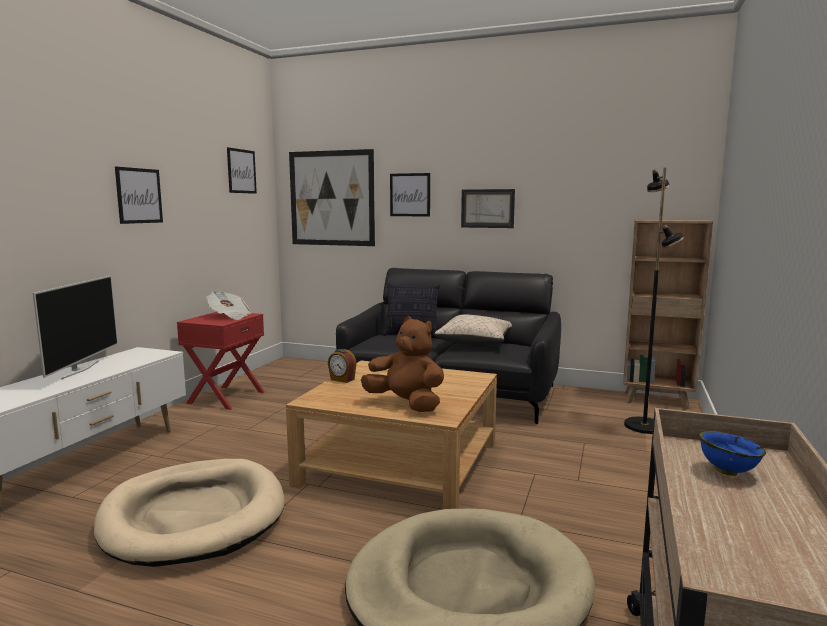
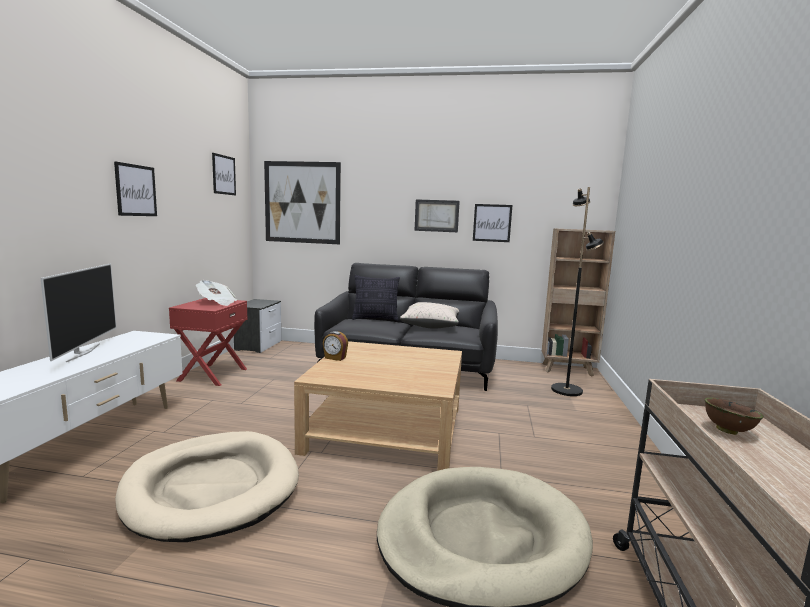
camera: 10 degrees left, 0 degrees up
brown plush toy [361,316,444,412] -> none
picture [390,173,430,217] -> picture moved to [473,204,512,242]
blue bowl [700,431,766,476] -> brown bowl [705,397,764,435]
none -> nightstand [234,299,281,353]

